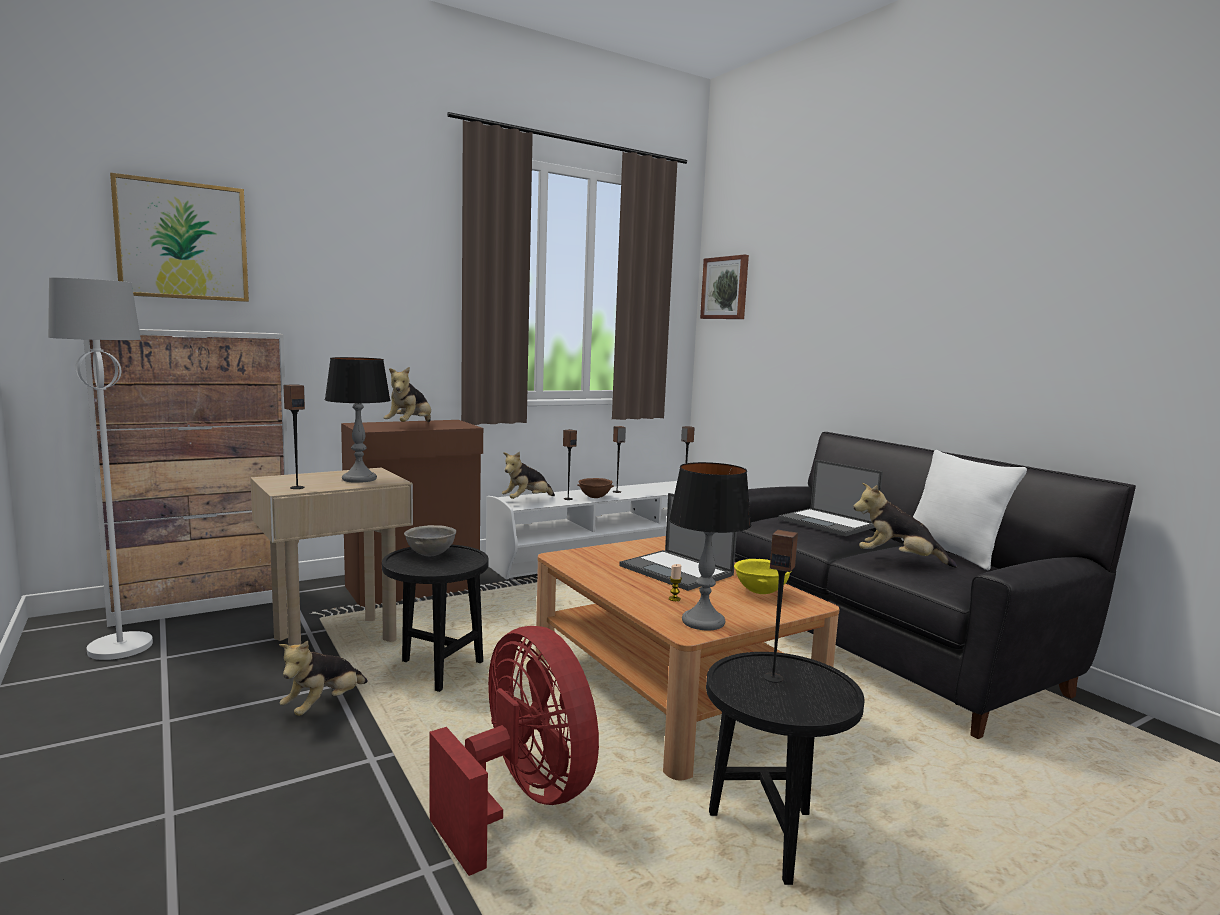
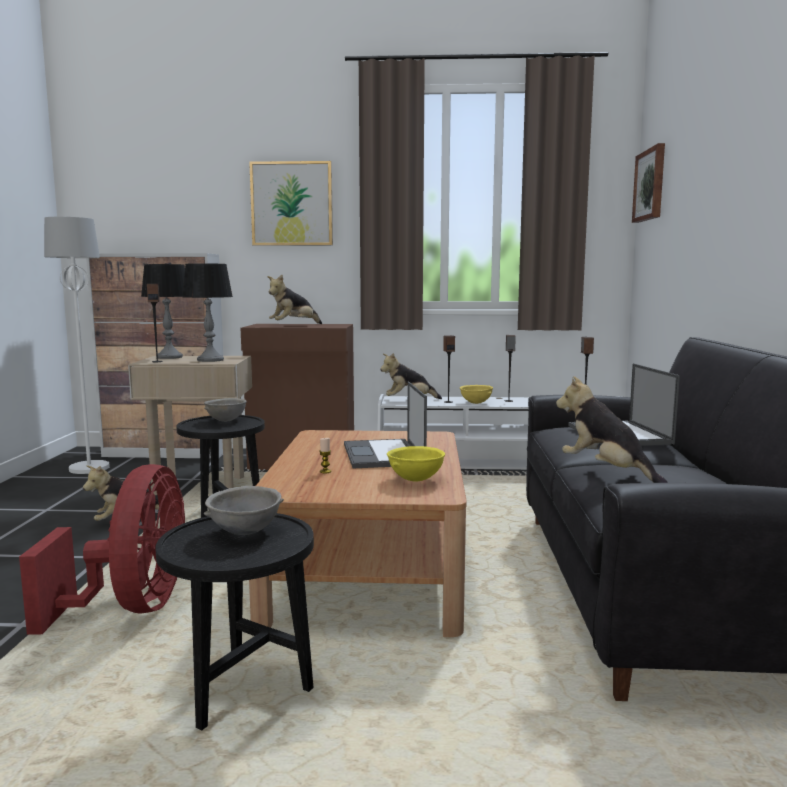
camera: 35 degrees right, 0 degrees up
picture [110,173,249,302] -> picture moved to [249,161,333,246]
brown bowl [577,478,614,498] -> yellow bowl [460,385,493,404]
table lamp [669,462,751,631] -> table lamp moved to [141,264,185,359]
speaker [763,530,798,683] -> grey bowl [204,486,284,535]
white pillow [901,450,1027,570] -> none

